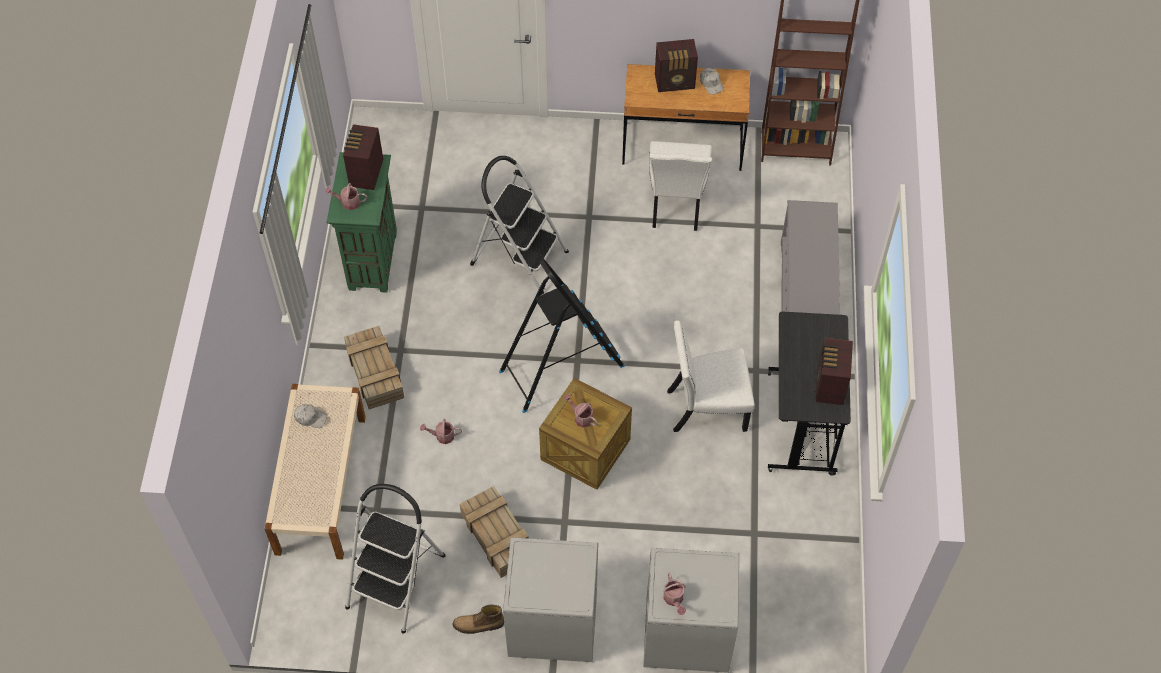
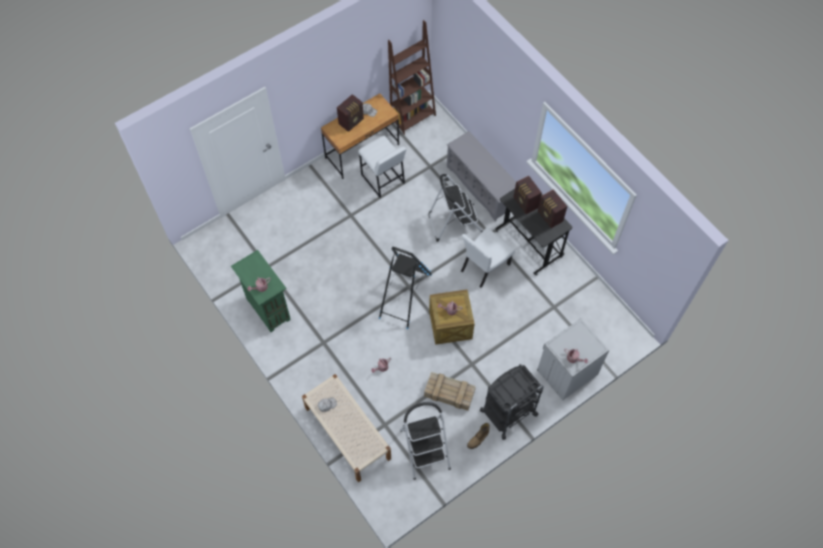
camera: 40 degrees left, 5 degrees up
radio [343,124,383,190] -> radio moved to [514,176,542,214]
crate [344,326,404,409] -> none
step ladder [470,156,569,294] -> step ladder moved to [428,174,483,242]
white washing machine [503,537,598,662] -> black cart [480,364,544,440]
white chair [649,141,712,231] -> white stool [358,136,407,198]

